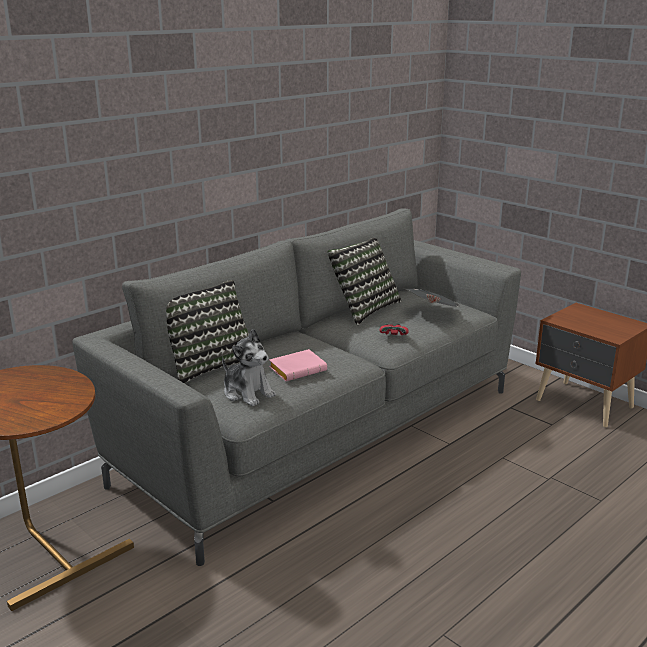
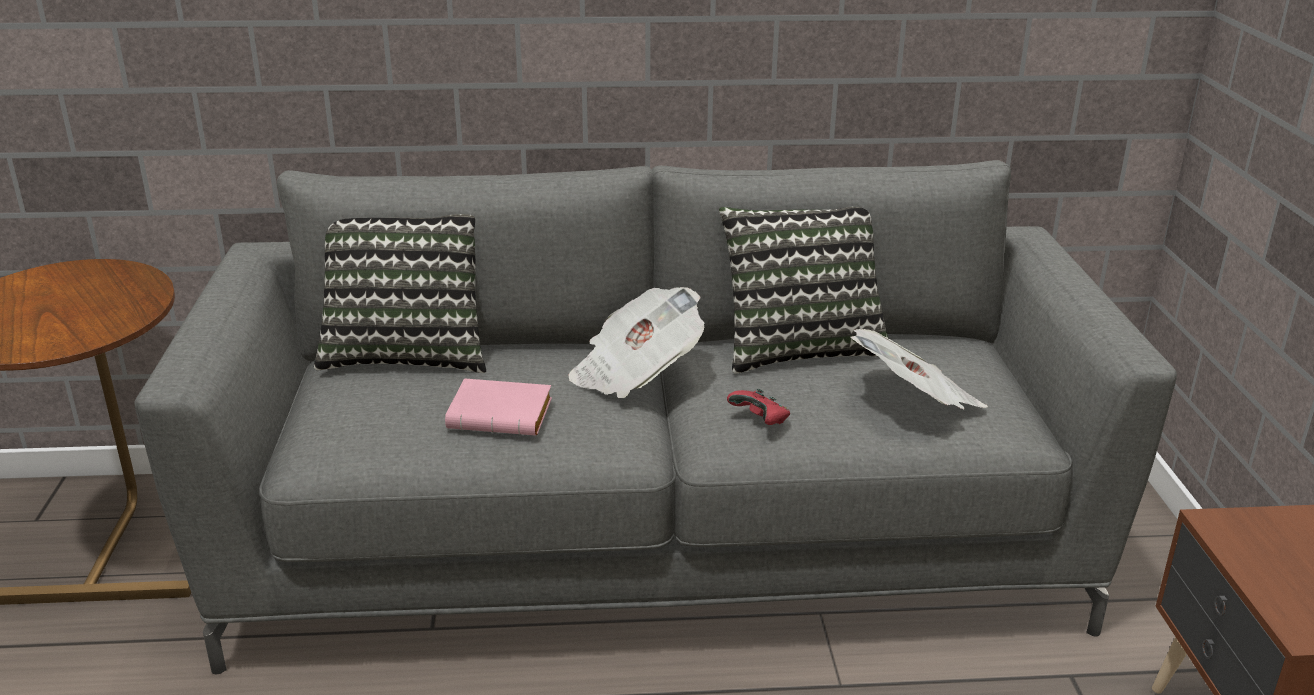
camera: 40 degrees right, 5 degrees up
plush toy [222,329,276,406] -> none
none -> newspaper [569,287,704,398]

